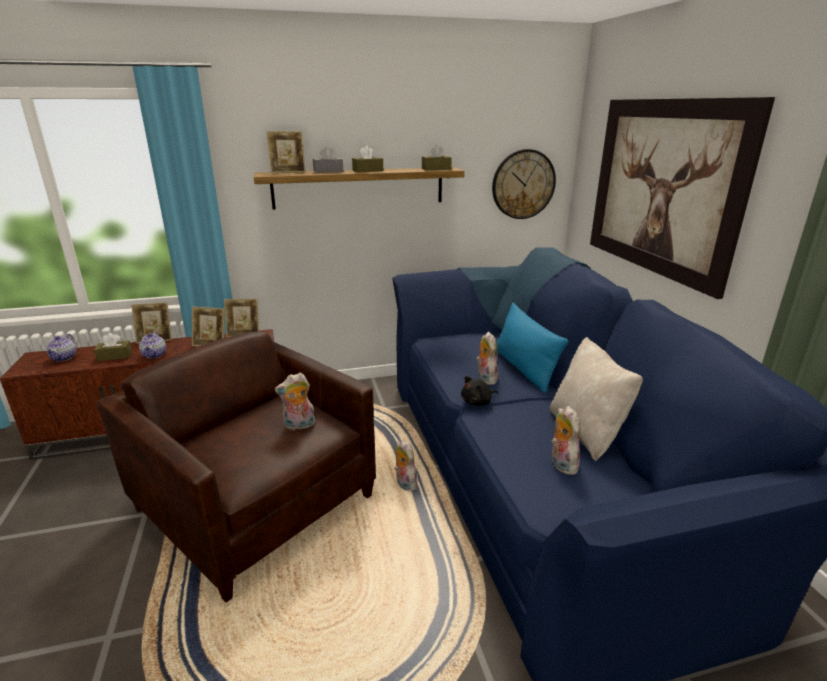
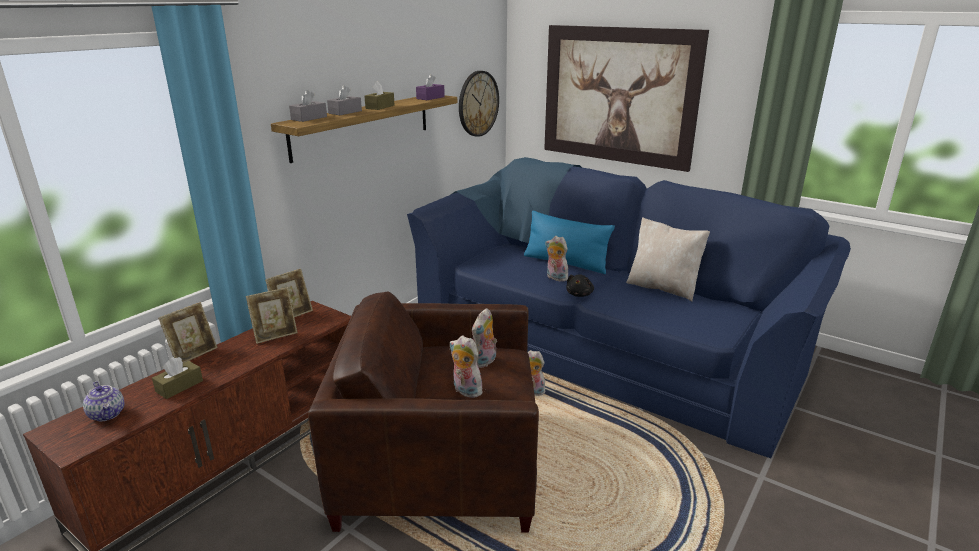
camera: 40 degrees left, 0 degrees up
teapot [139,331,166,358] -> none
picture frame [267,131,306,173] -> grey tissue box [289,90,327,122]
brown tissue box [422,145,452,170] -> purple tissue box [416,74,445,100]
plush toy [551,406,581,475] -> plush toy moved to [450,336,484,398]

